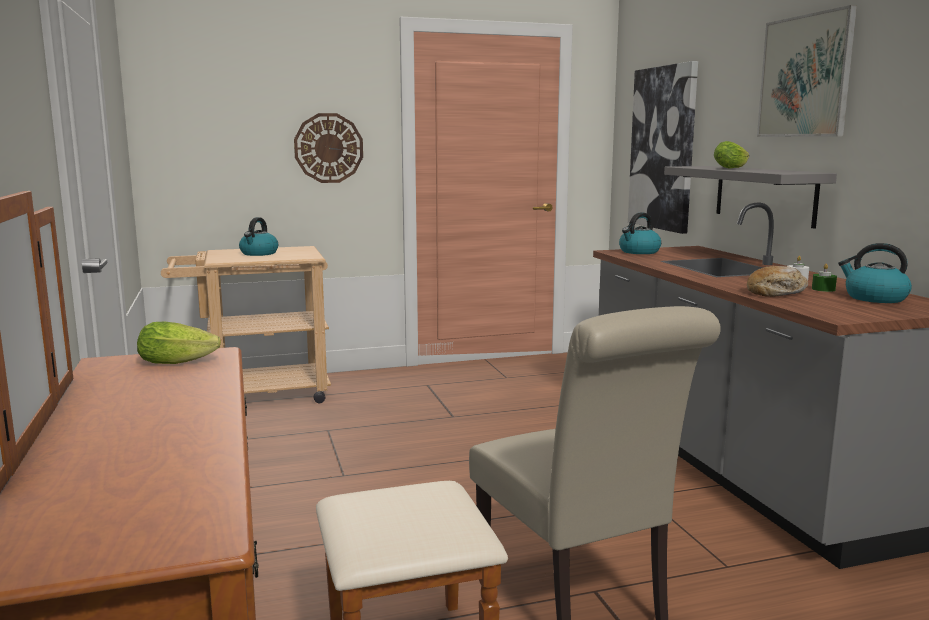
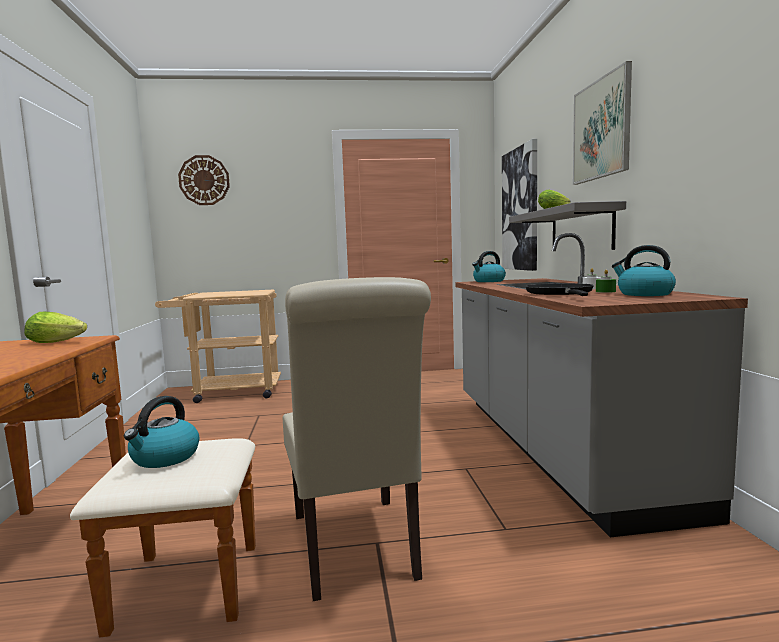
camera: 10 degrees right, 5 degrees down
kettle [239,217,278,256] -> kettle moved to [124,396,199,468]
wall clock [294,113,363,183] -> wall clock moved to [178,155,230,205]
bread [747,266,808,297] -> black frying pan [525,283,594,296]

